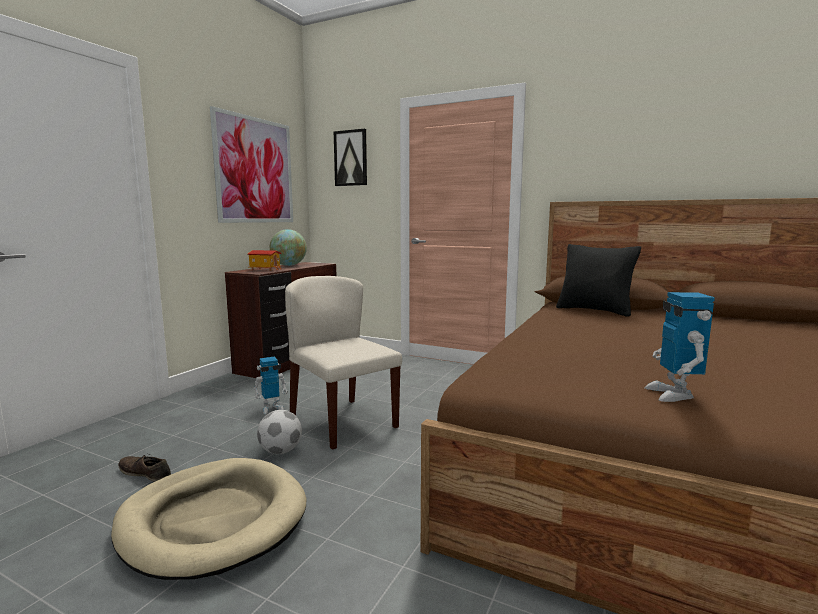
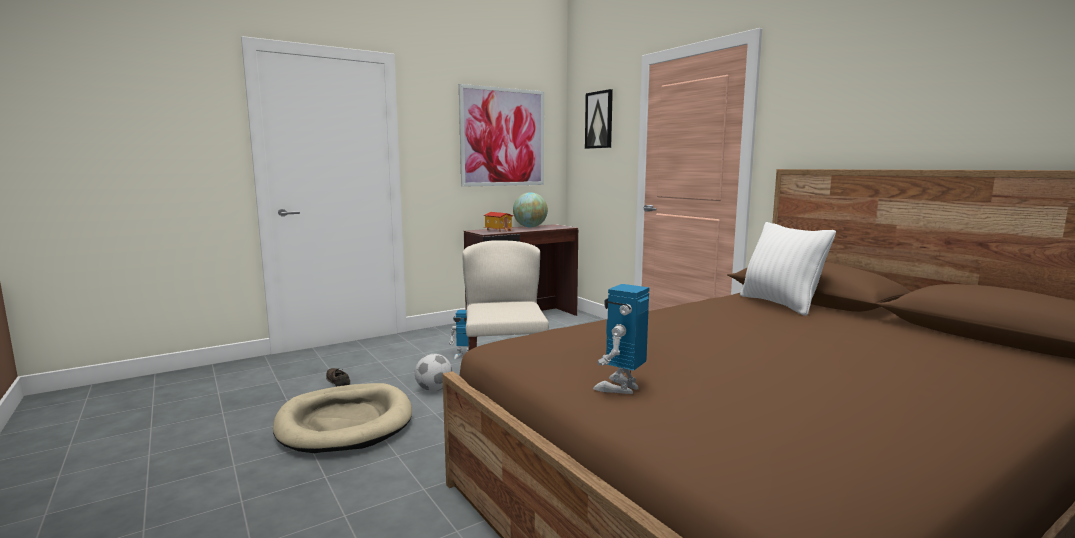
camera: 30 degrees right, 0 degrees up
black pillow [556,244,641,317] -> white pillow [740,222,836,316]

